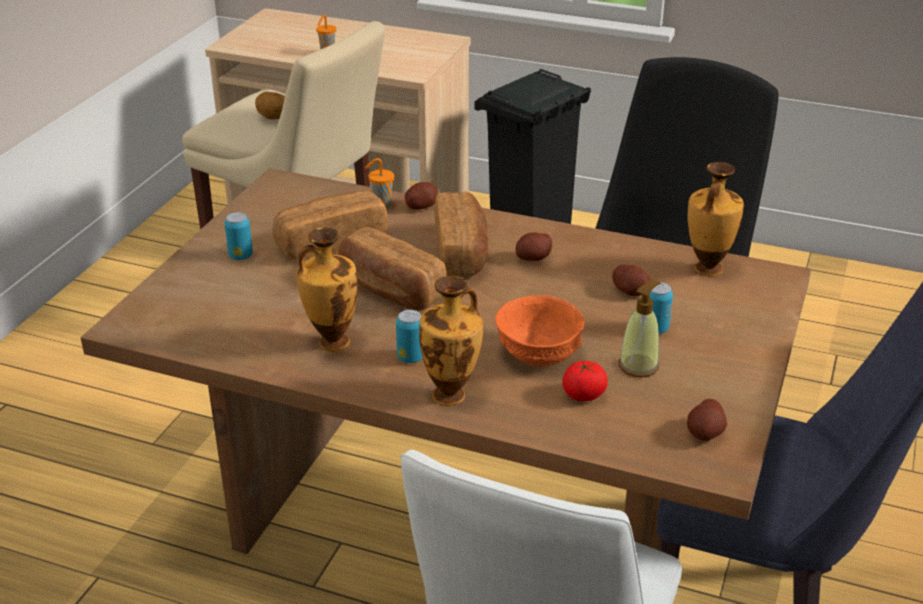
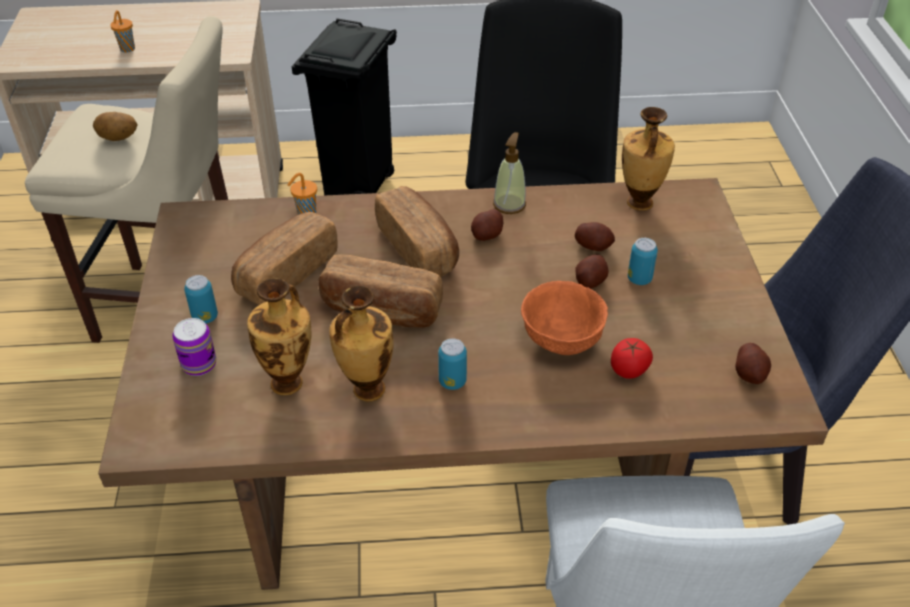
camera: 25 degrees left, 10 degrees up
potato [405,182,438,210] -> potato moved to [575,255,609,289]
vase [419,276,483,406] -> vase moved to [247,278,311,395]
soap dispenser [619,281,661,378] -> soap dispenser moved to [493,132,526,214]
none -> can [172,318,216,376]

